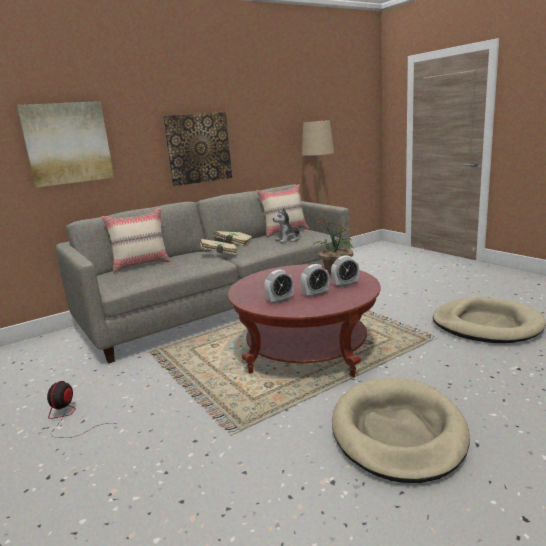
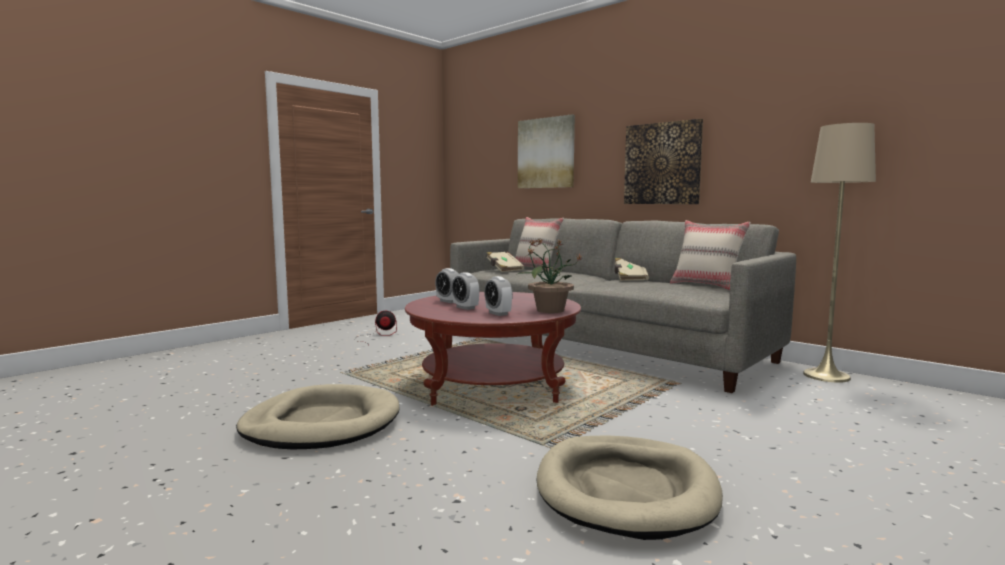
camera: 75 degrees right, 10 degrees down
beige book [200,239,238,255] -> beige book moved to [486,252,524,272]
plush toy [273,208,303,243] -> none

